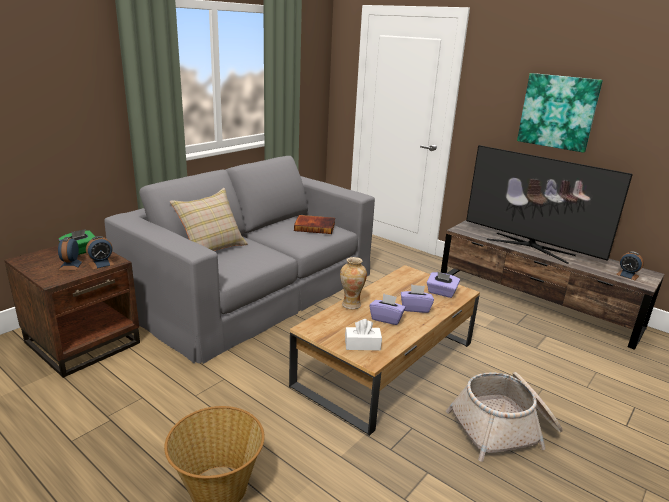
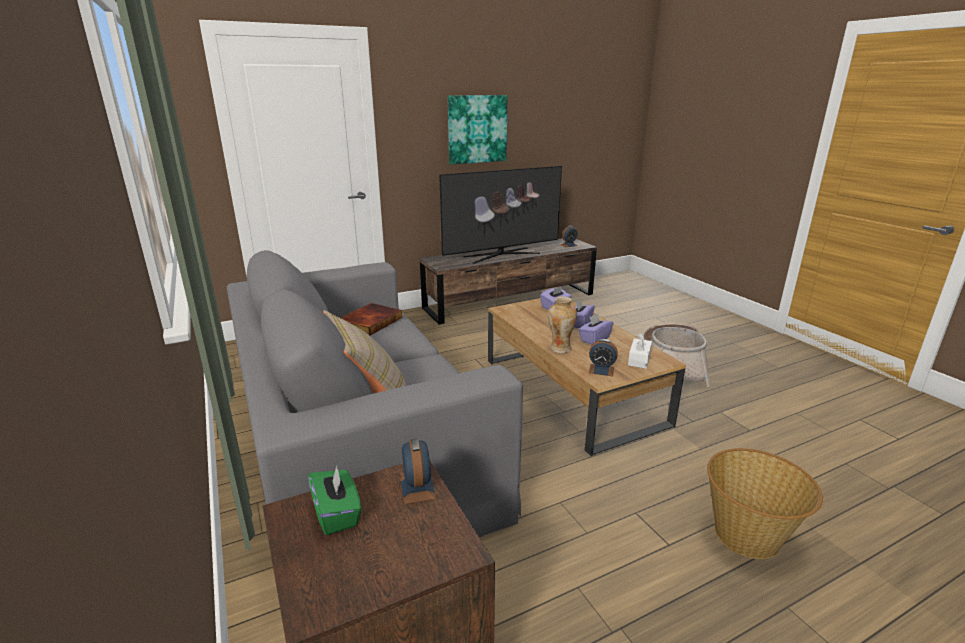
camera: 65 degrees left, 0 degrees up
alarm clock [58,237,83,270] -> alarm clock moved to [589,339,618,377]

